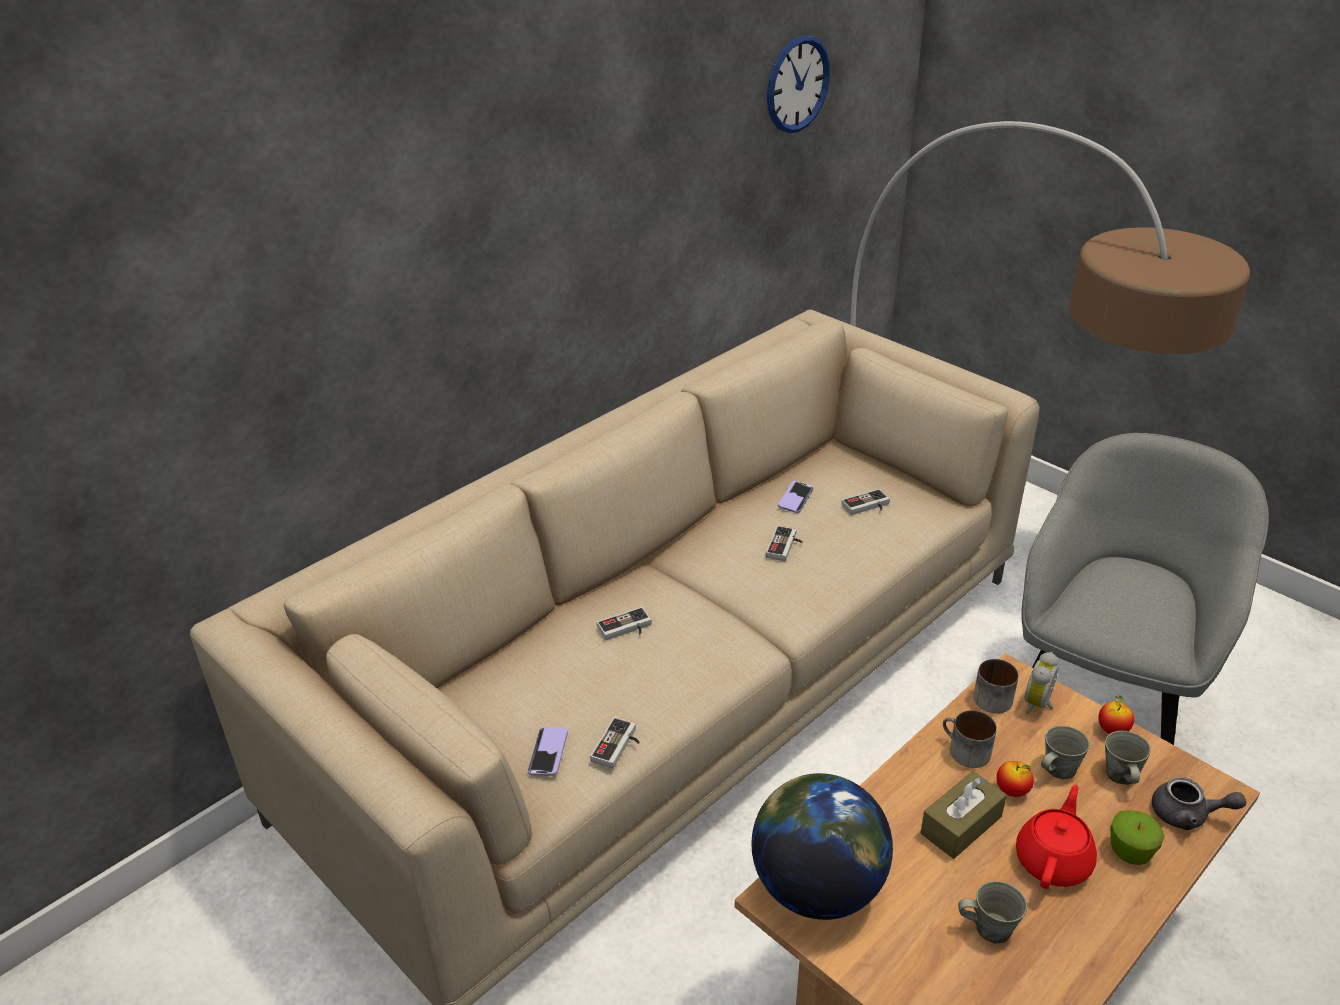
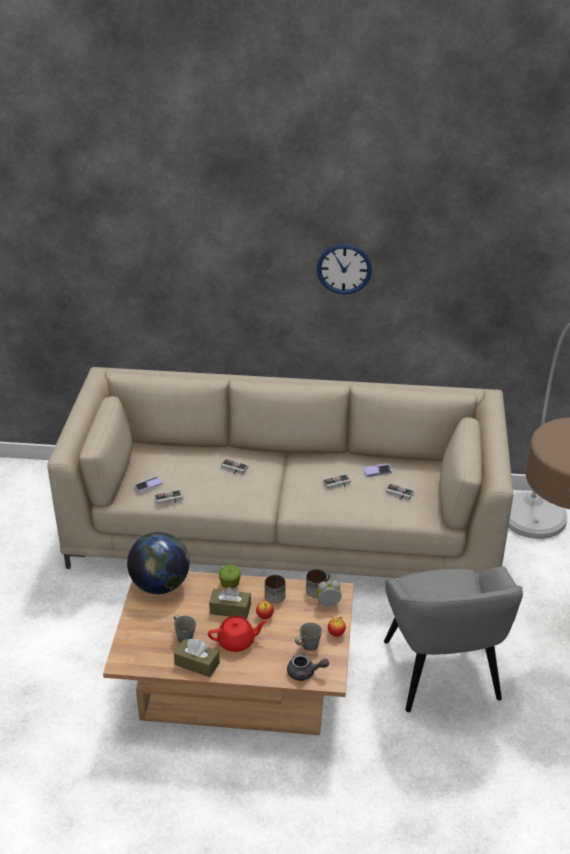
camera: 50 degrees right, 0 degrees up
wall clock [767,35,830,133] -> wall clock moved to [317,244,372,294]
grey armchair [1021,433,1269,745] -> grey armchair turned 90 degrees clockwise [384,566,523,712]
grey mug [1041,726,1090,779] -> none
apple [1110,810,1165,865] -> apple moved to [219,565,241,588]
grey teapot [1152,777,1246,830] -> grey teapot turned 60 degrees counterclockwise [287,654,329,681]
none -> brown tissue box [174,638,220,677]

